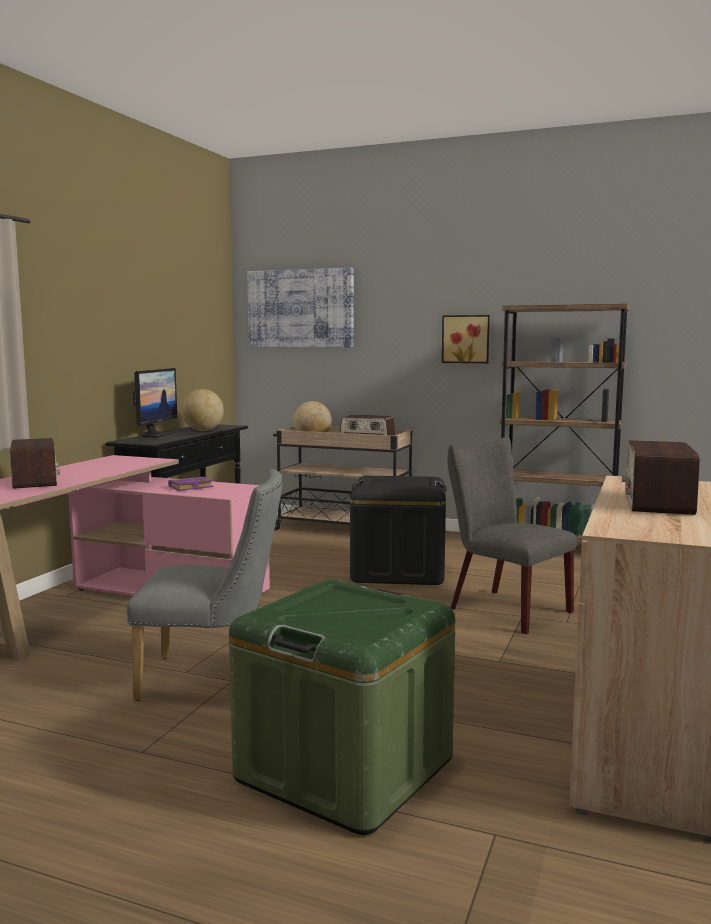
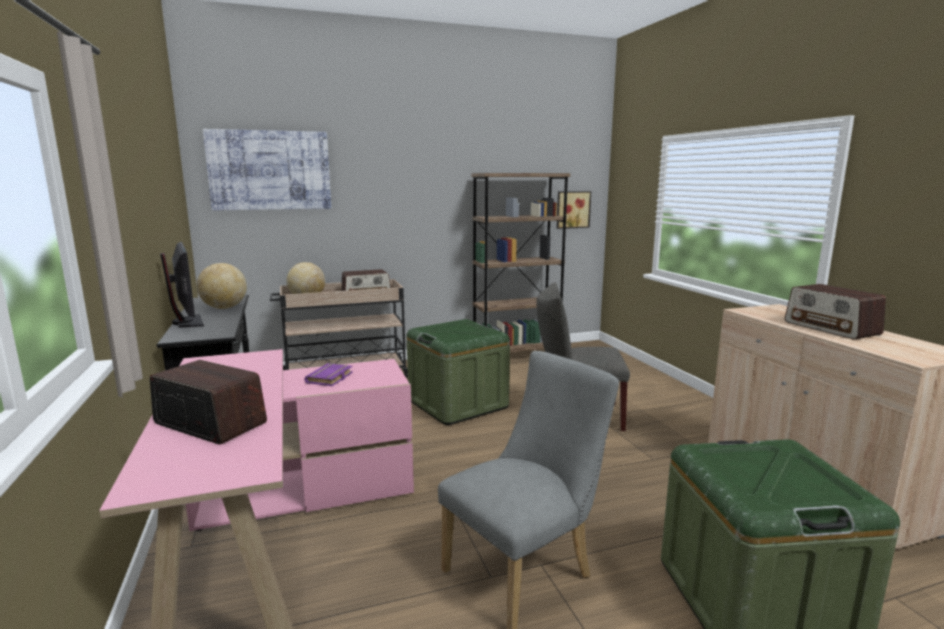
camera: 40 degrees left, 5 degrees up
black storage box [350,476,447,585] -> green storage box [407,319,510,425]
picture [442,315,490,363] -> picture moved to [557,191,591,229]

